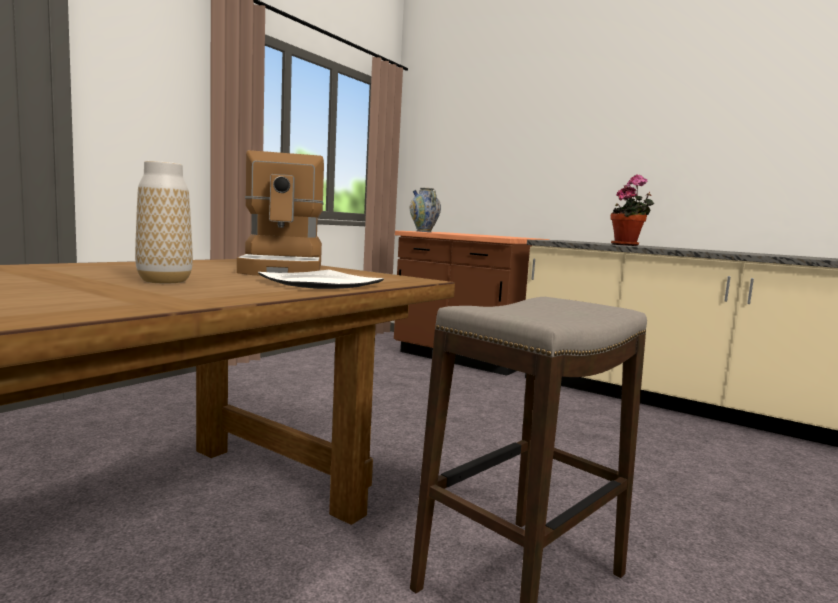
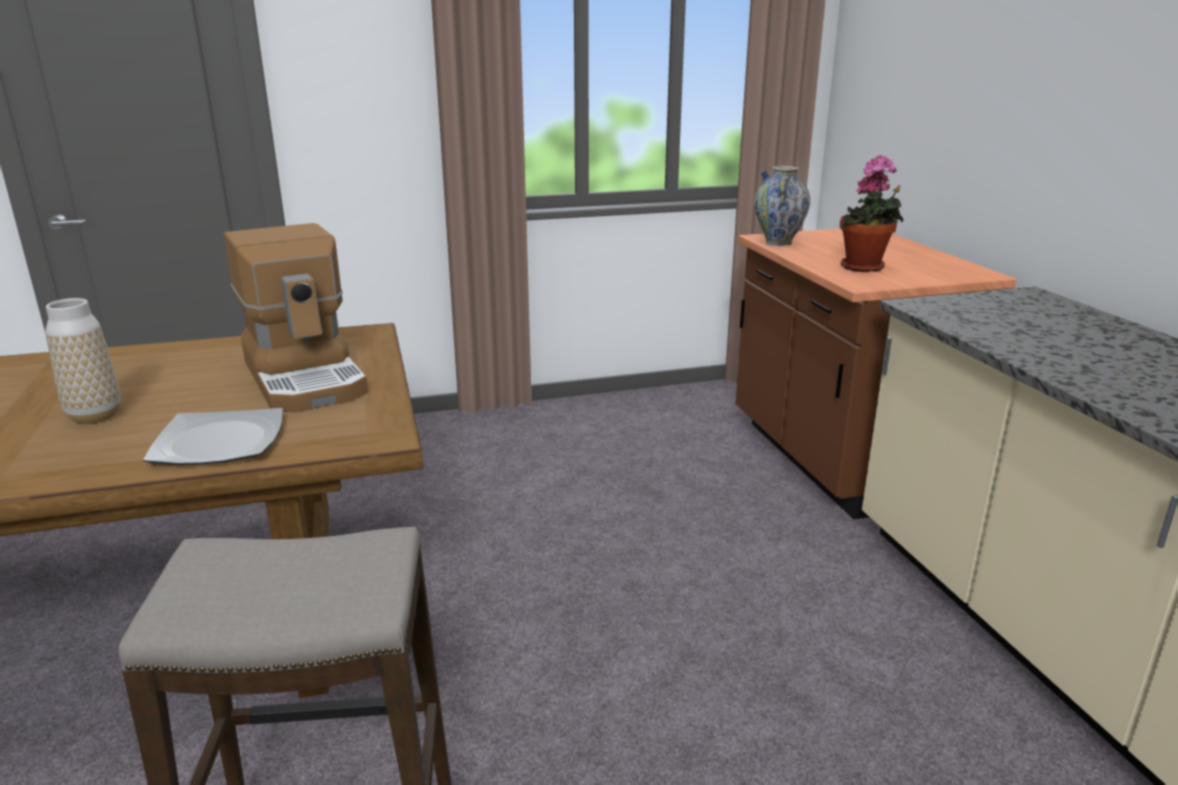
camera: 40 degrees right, 15 degrees up
coffee machine [237,150,324,275] -> coffee machine turned 60 degrees counterclockwise [224,223,368,412]
potted plant [611,174,654,246] -> potted plant moved to [840,155,903,272]

